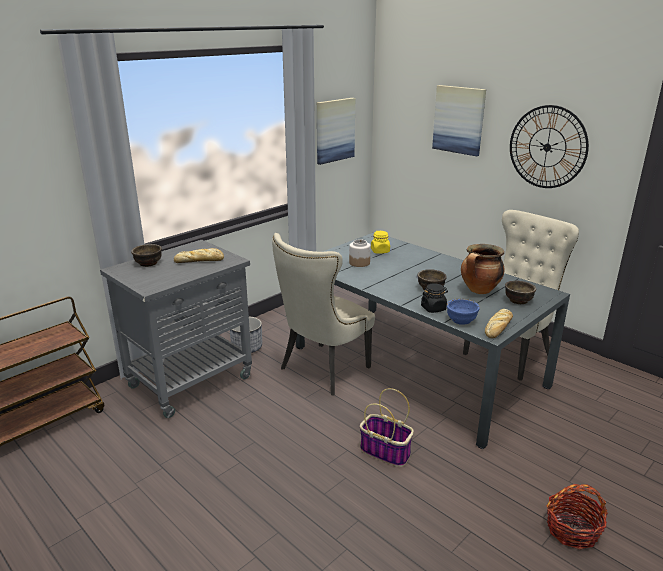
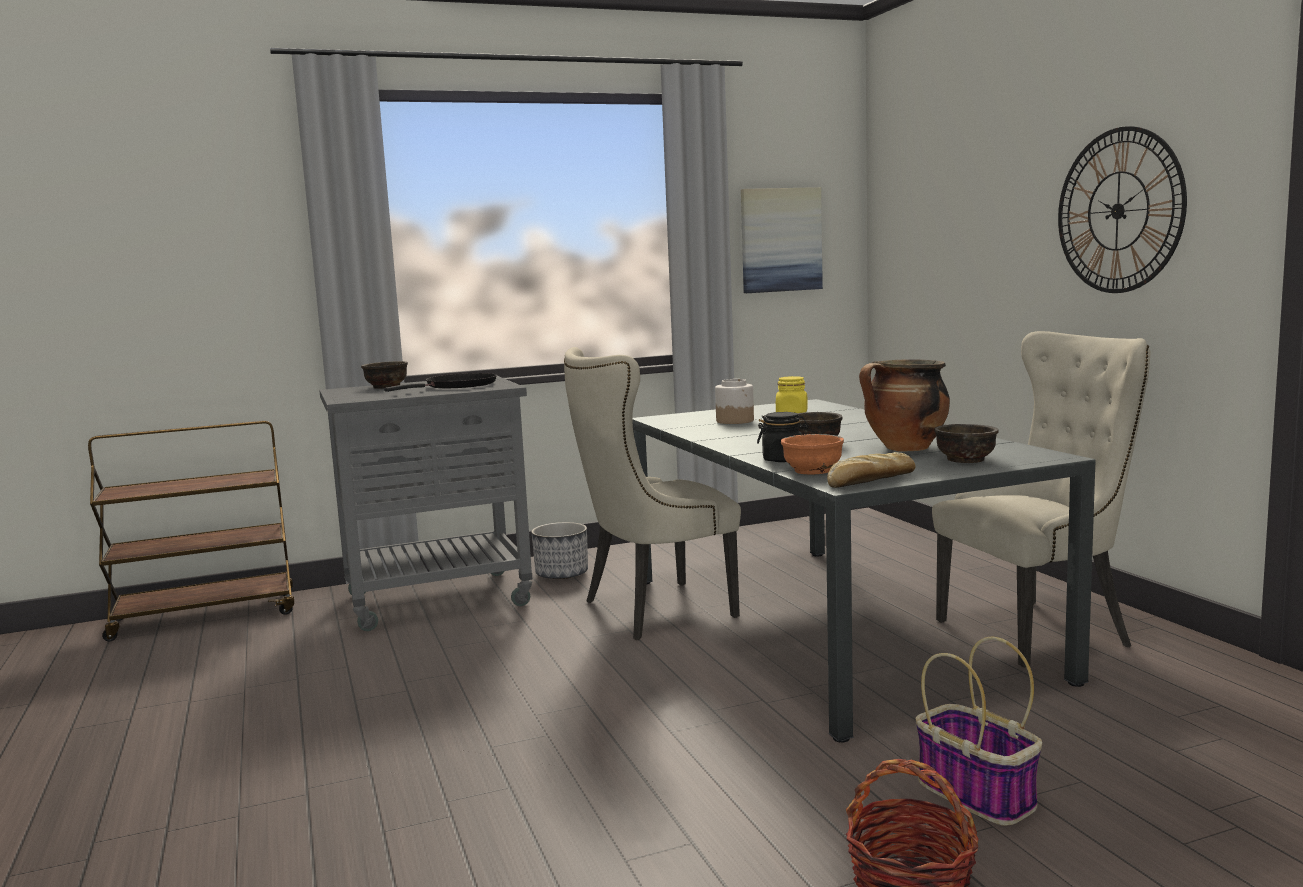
camera: 25 degrees right, 15 degrees down
bread [174,248,224,263] -> black frying pan [384,373,497,392]
basket [360,388,414,467] -> basket moved to [915,637,1042,826]
picture [432,85,486,156] -> none
blue bowl [447,299,480,325] -> orange bowl [781,434,844,474]

